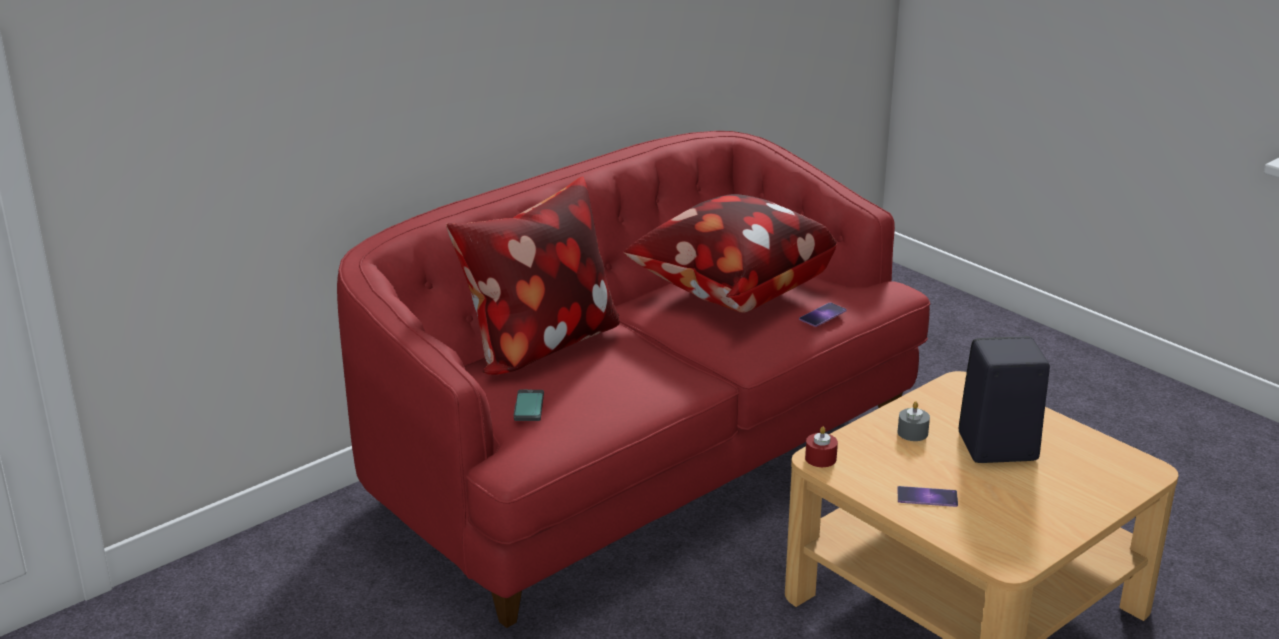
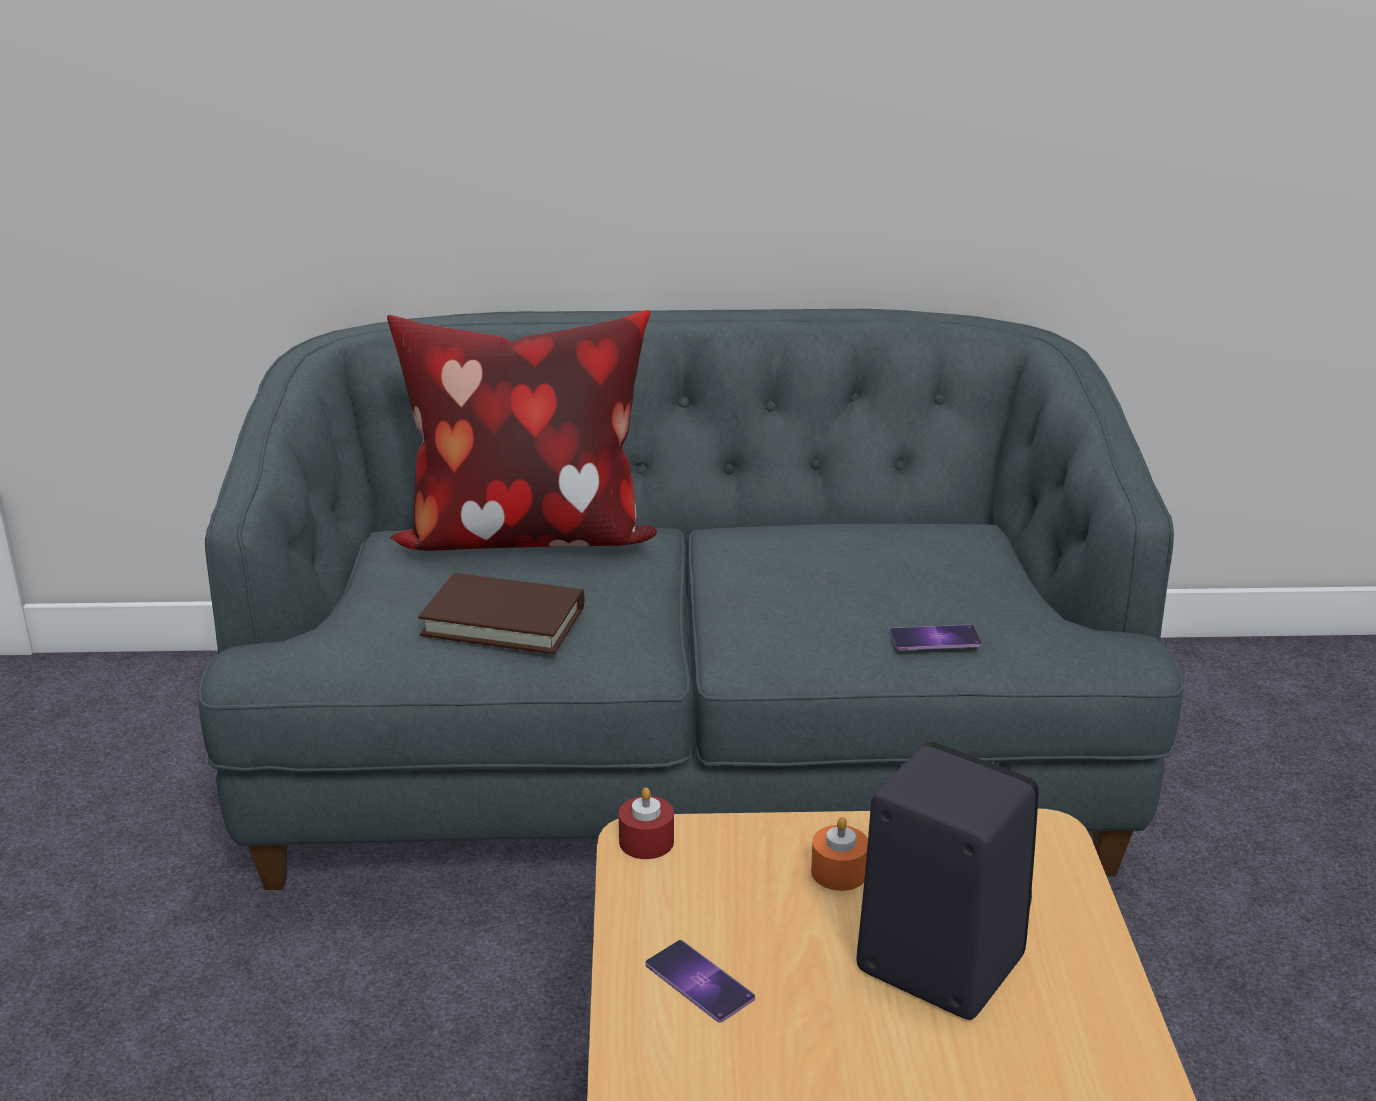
camera: 40 degrees right, 0 degrees up
red sofa [337,131,930,628] -> grey sofa [198,309,1184,890]
phone [513,389,544,421] -> none
pillow [623,194,837,313] -> none
grey candle [898,401,930,441] -> orange candle [811,817,868,891]
none -> brown book [418,573,584,654]

